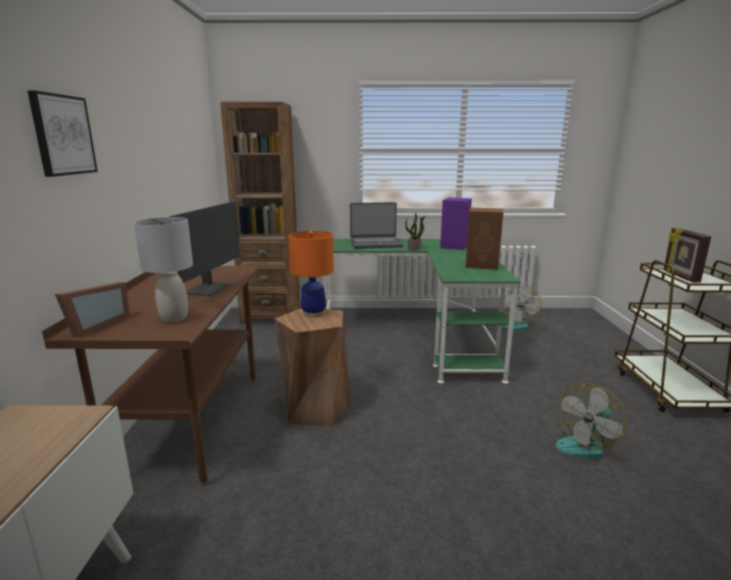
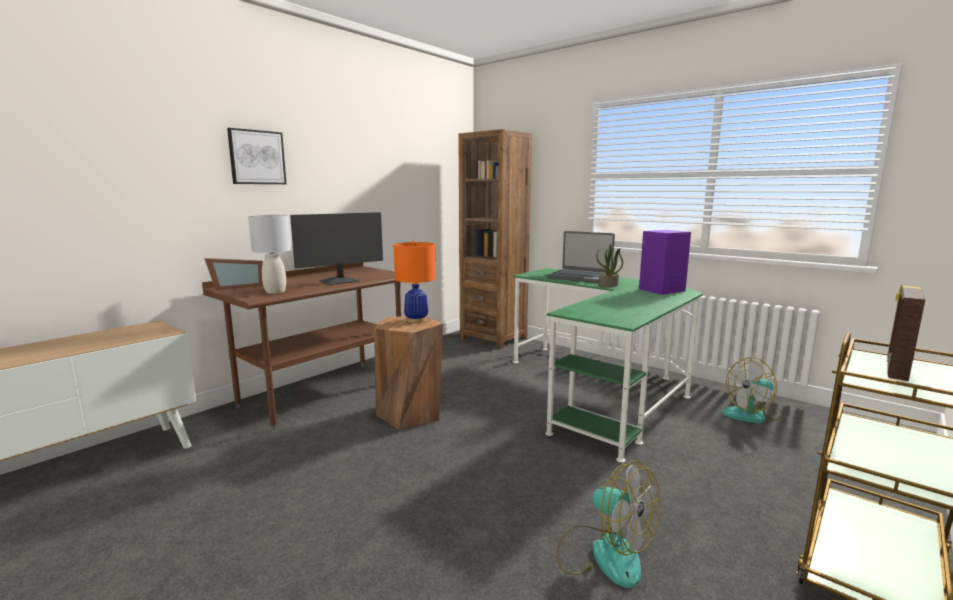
camera: 40 degrees right, 5 degrees down
brown speaker [465,208,503,270] -> none
fan [555,383,627,459] -> fan turned 135 degrees counterclockwise [556,461,660,588]

